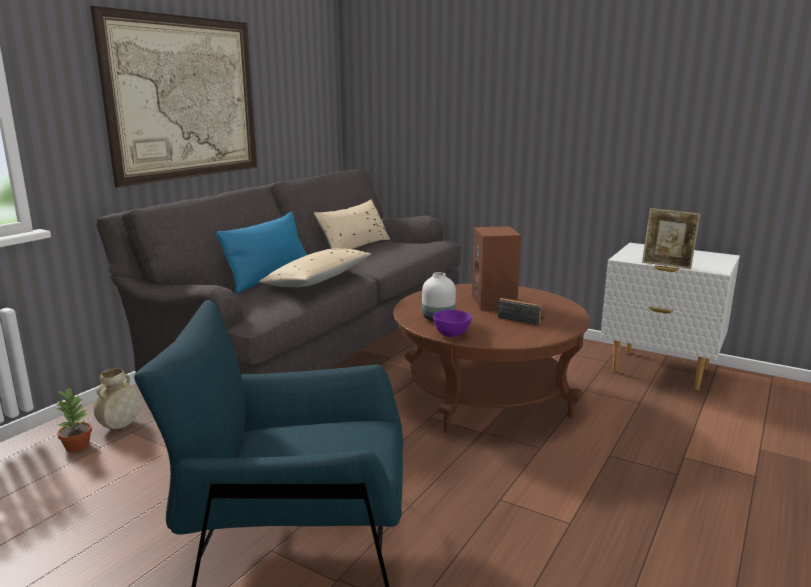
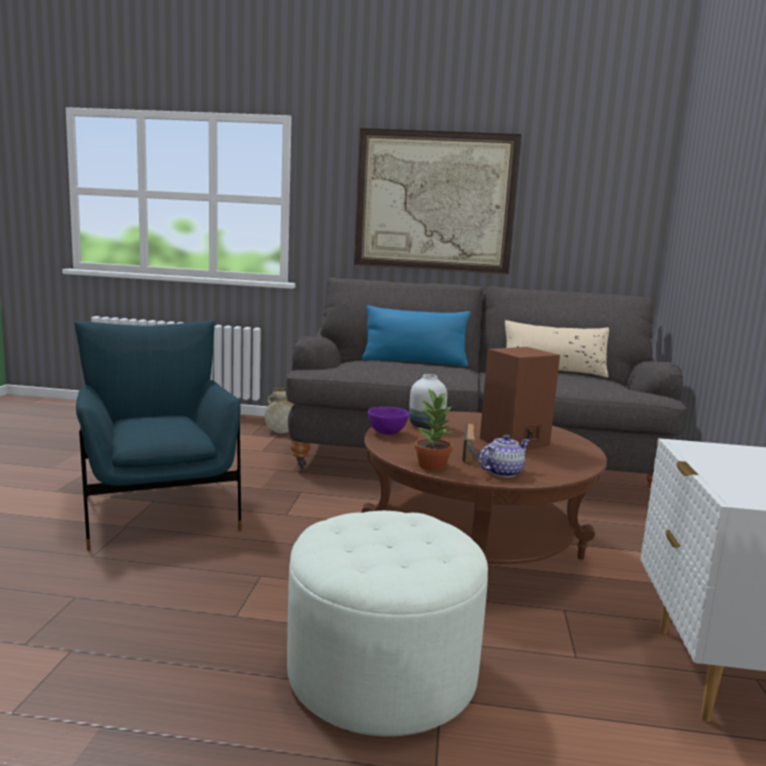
camera: 65 degrees right, 5 degrees down
potted plant [55,387,92,452] -> potted plant moved to [415,387,453,471]
beige pillow [259,248,371,287] -> none
picture frame [642,208,701,269] -> none
none -> white ottoman [287,511,488,737]
none -> teapot [479,435,530,477]

